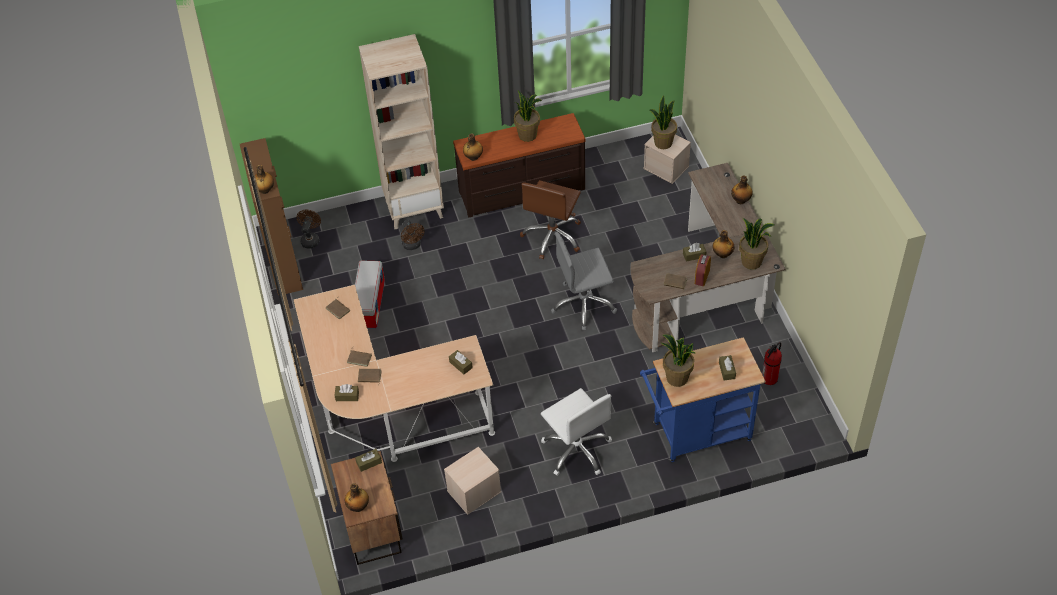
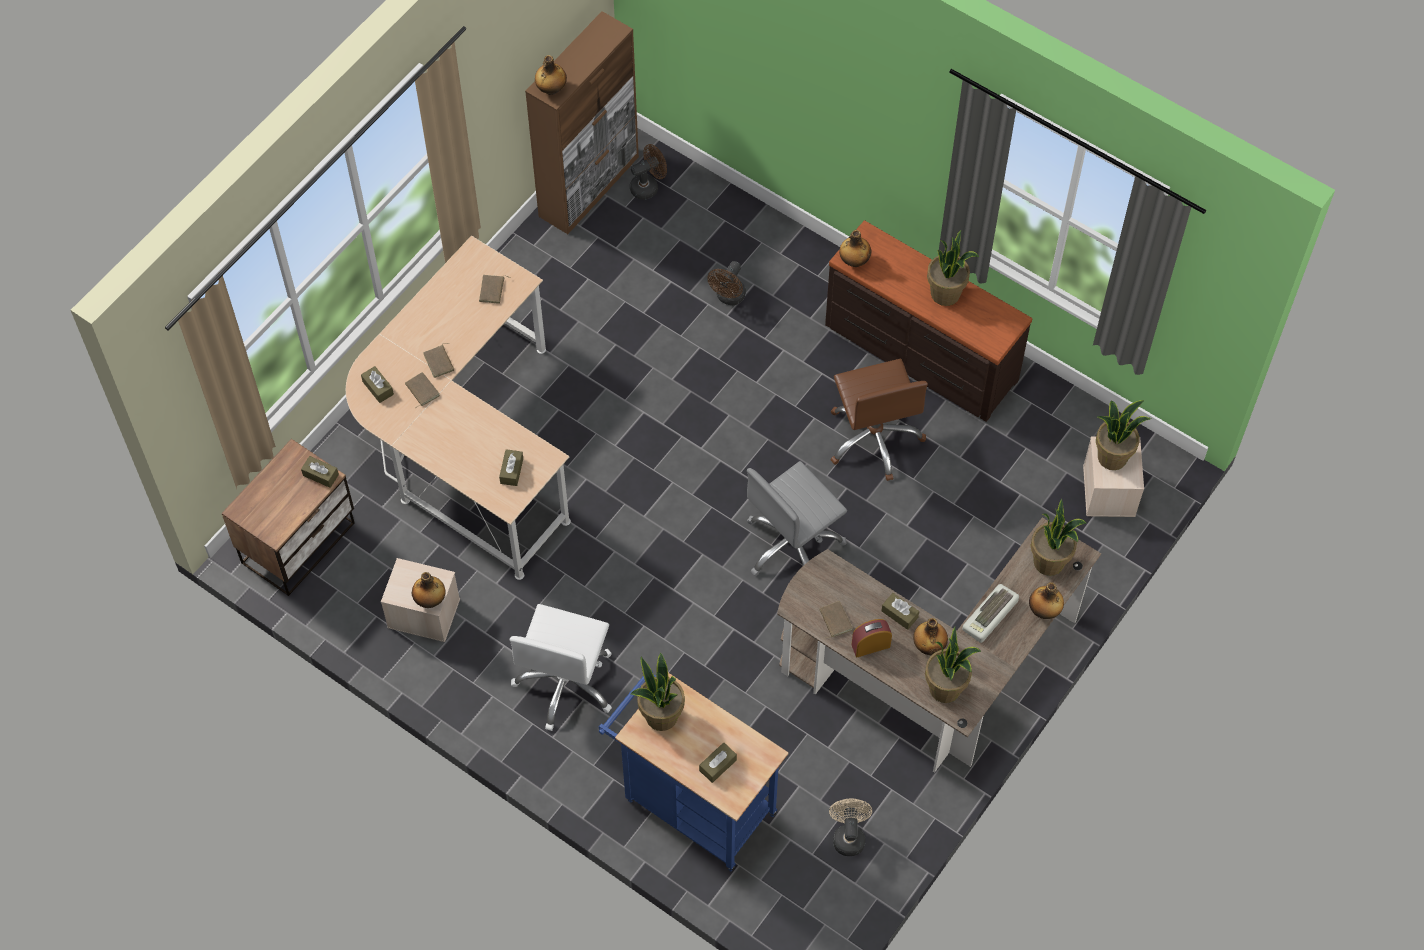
camera: 50 degrees right, 10 degrees up
bottle [345,483,369,512] -> bottle moved to [411,572,445,608]
storage box [355,261,385,329] -> none
beige bookcase [359,34,444,229] -> none
brown office chair [520,180,581,259] -> brown office chair turned 90 degrees counterclockwise [830,359,928,481]
grey office chair [551,232,617,331] -> grey office chair turned 75 degrees counterclockwise [747,461,847,576]
fire extinguisher [762,342,782,385] -> beige fan [829,799,872,856]
none -> keyboard [962,584,1019,643]
none -> potted plant [1031,499,1086,576]

